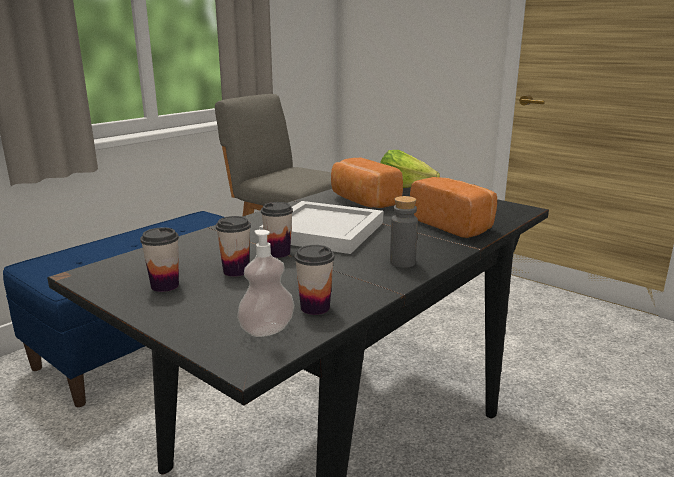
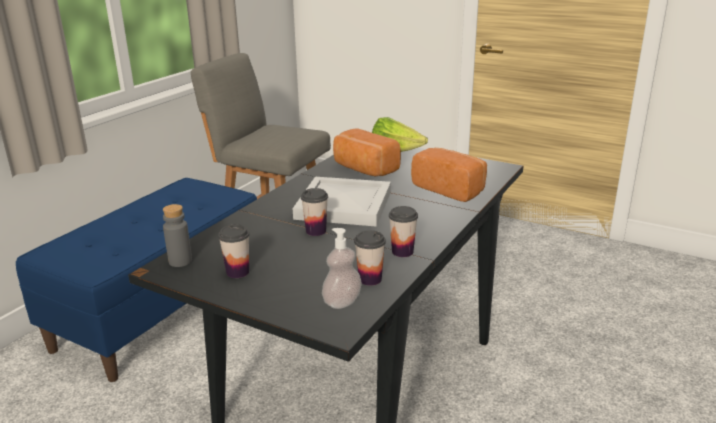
camera: 10 degrees left, 5 degrees up
cup [216,216,251,277] -> cup moved to [389,206,418,257]
grey bottle [390,196,418,268] -> grey bottle moved to [163,204,192,267]

